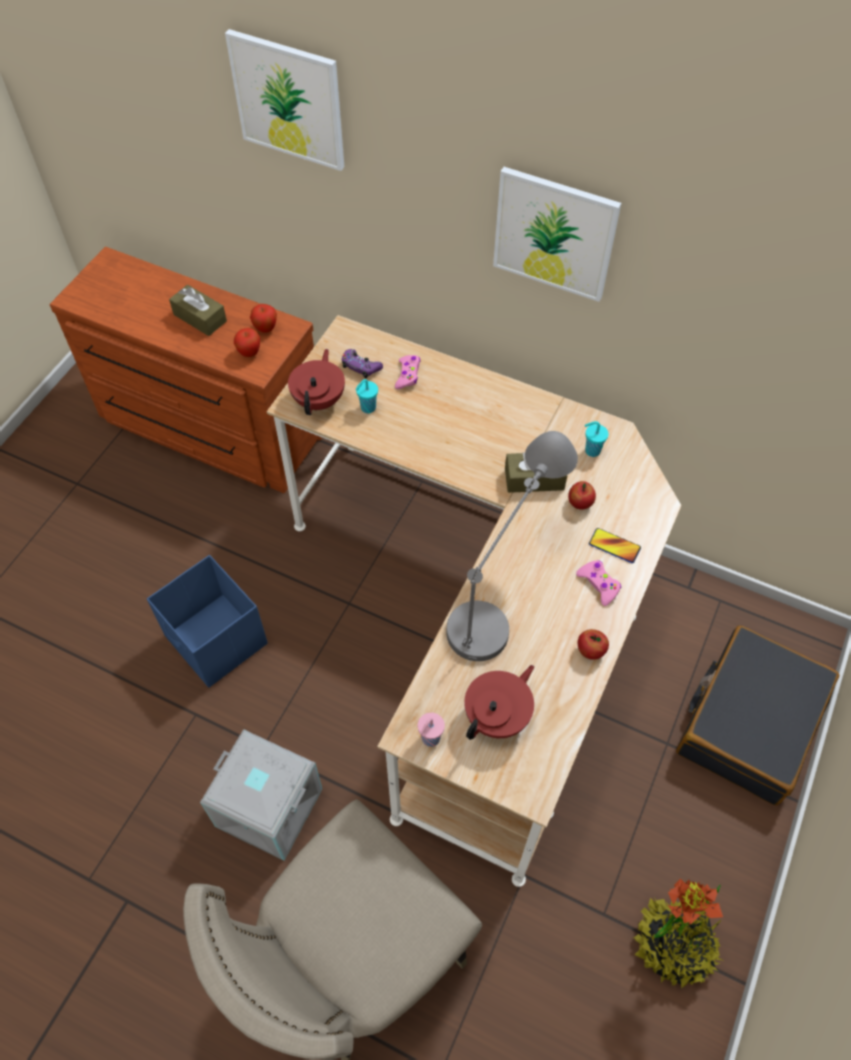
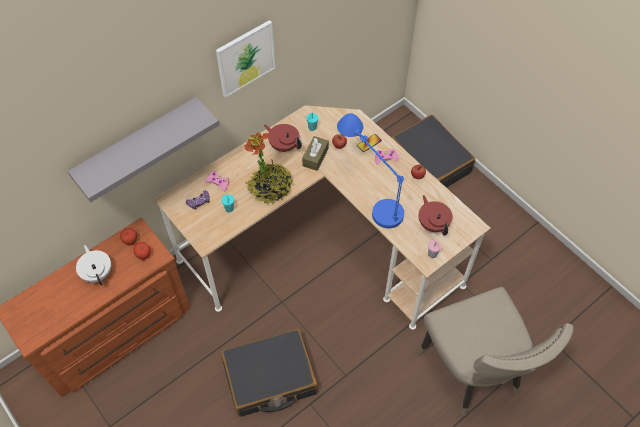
camera: 65 degrees left, 0 degrees up
blue storage box [147,555,268,688] -> black suitcase [221,328,318,417]
brown tissue box [169,284,227,336] -> white teapot [76,245,111,285]
grey storage box [200,729,322,861] -> none
picture [225,29,344,171] -> none
red teapot [288,349,345,415] -> red teapot moved to [264,124,302,152]
grey table lamp [446,431,578,661] -> blue table lamp [337,113,404,228]
potted plant [634,879,723,988] -> potted plant moved to [244,132,293,204]
none -> grey shelf [68,97,219,202]

